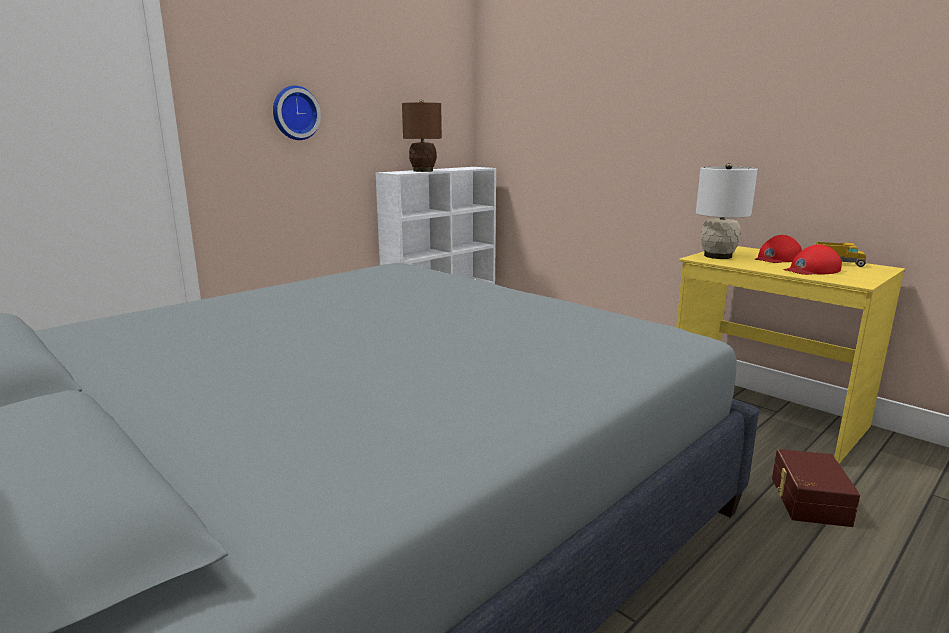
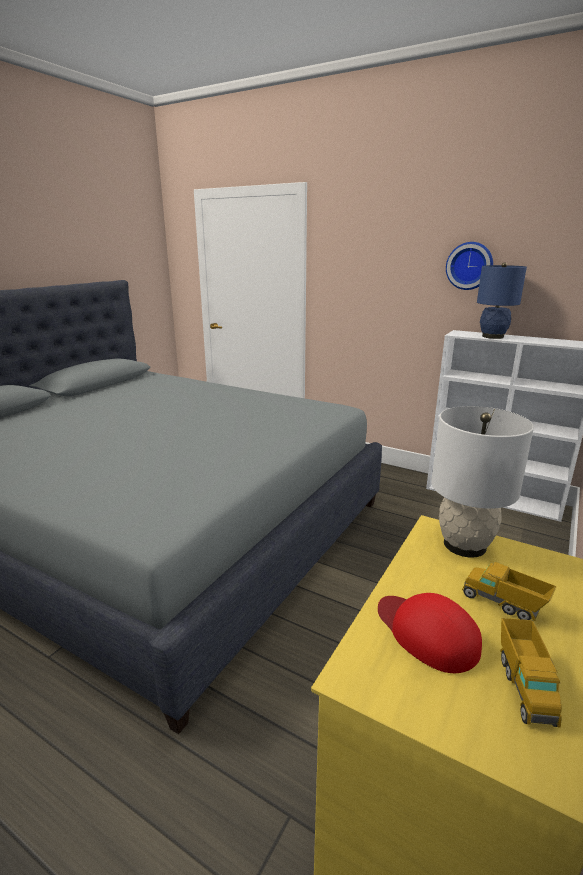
camera: 75 degrees right, 5 degrees up
wall clock [273,86,321,140] -> wall clock moved to [446,242,493,290]
brown table lamp [402,100,442,172] -> blue table lamp [477,263,527,339]
red cap [754,235,802,263] -> toy truck [462,562,556,621]
brown storage box [772,449,860,527] -> none

